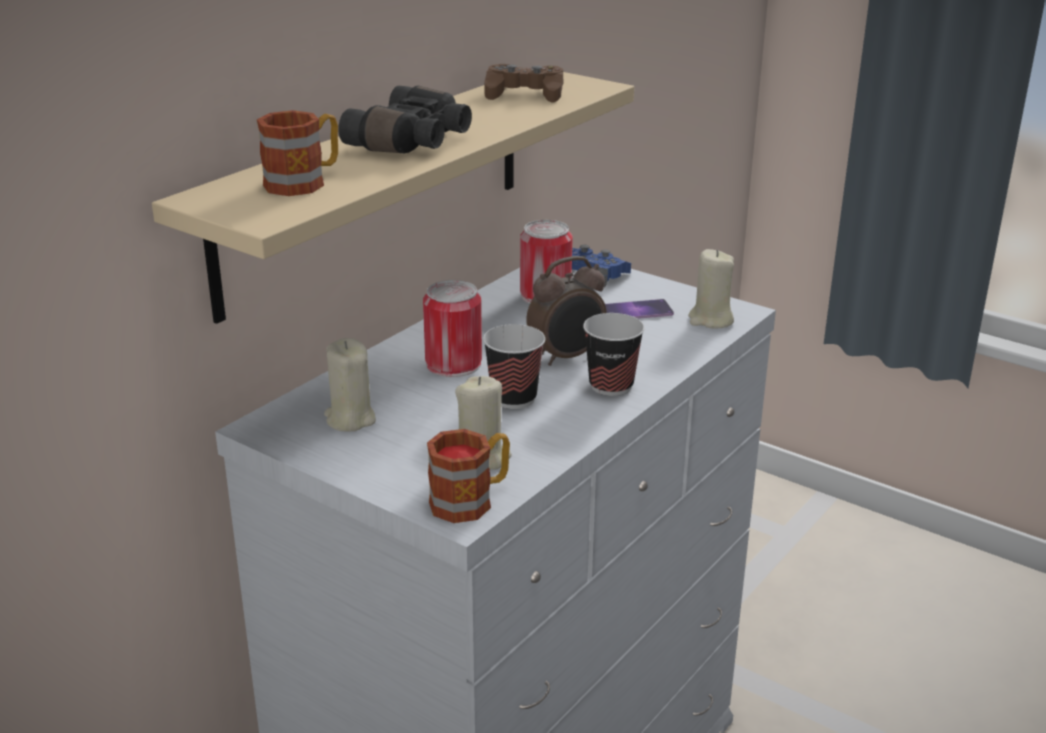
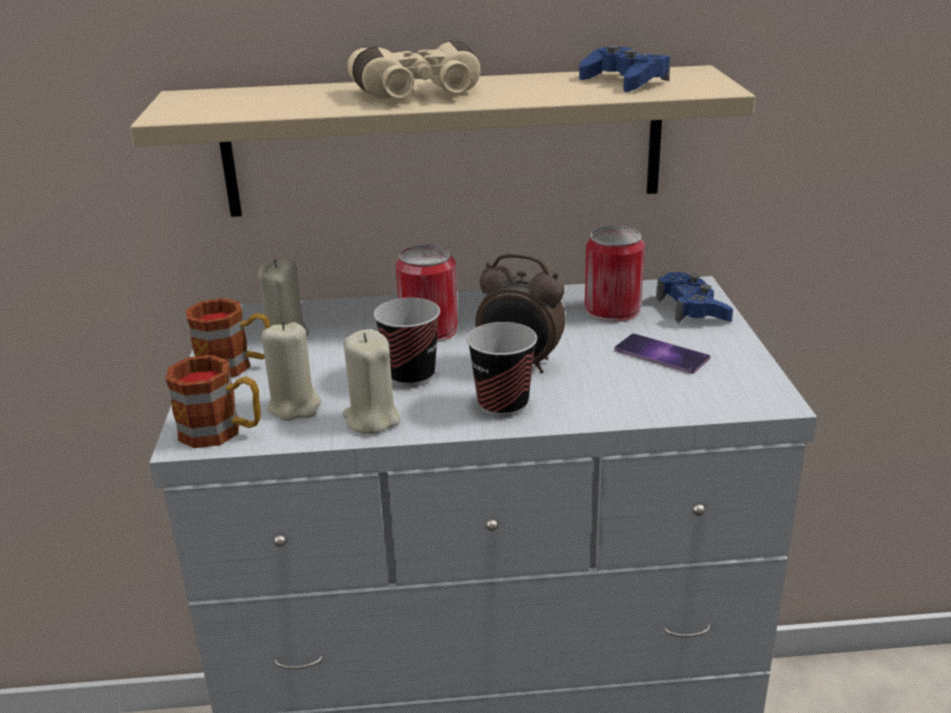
camera: 50 degrees right, 0 degrees up
mug [257,110,338,196] -> mug moved to [185,298,270,377]
black binoculars [338,86,472,153] -> beige binoculars [347,41,481,99]
brown game controller [484,64,563,102] -> blue game controller [579,45,670,92]
beige candle [688,249,734,329] -> beige candle moved to [343,329,401,434]

